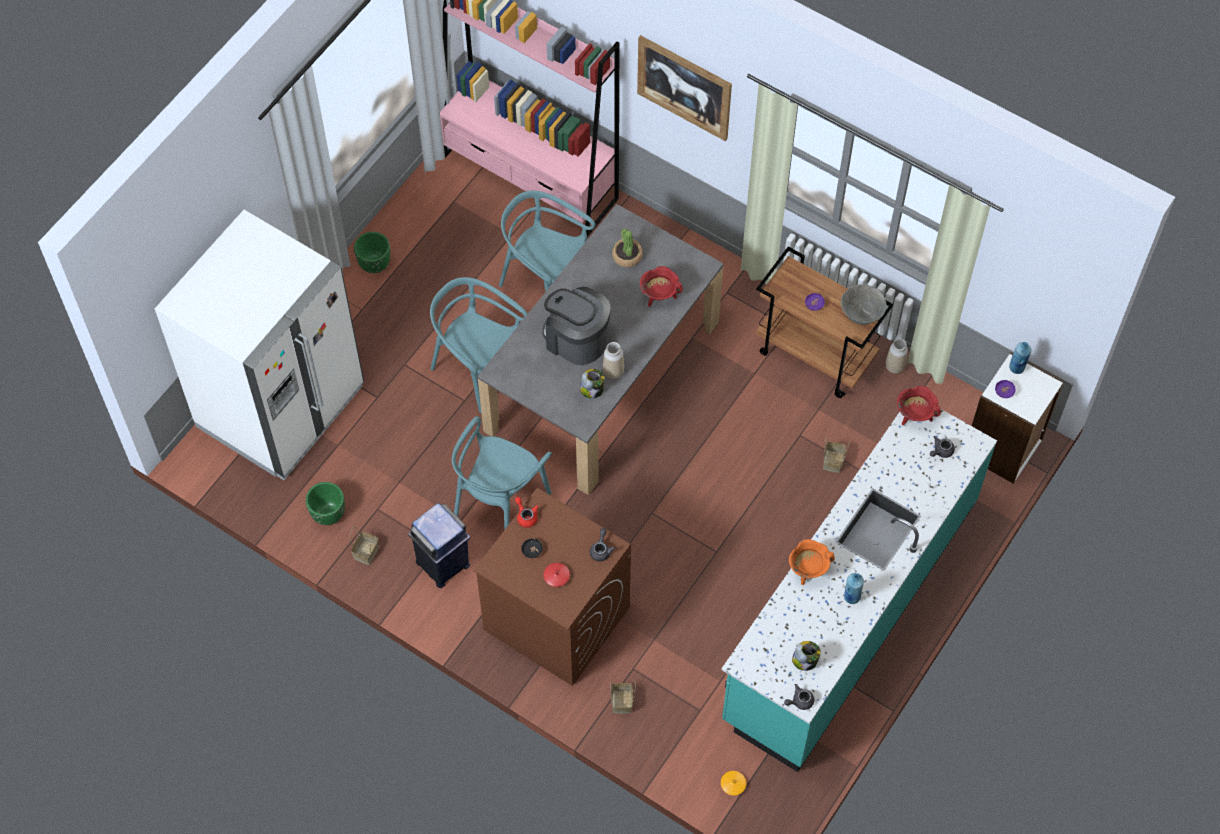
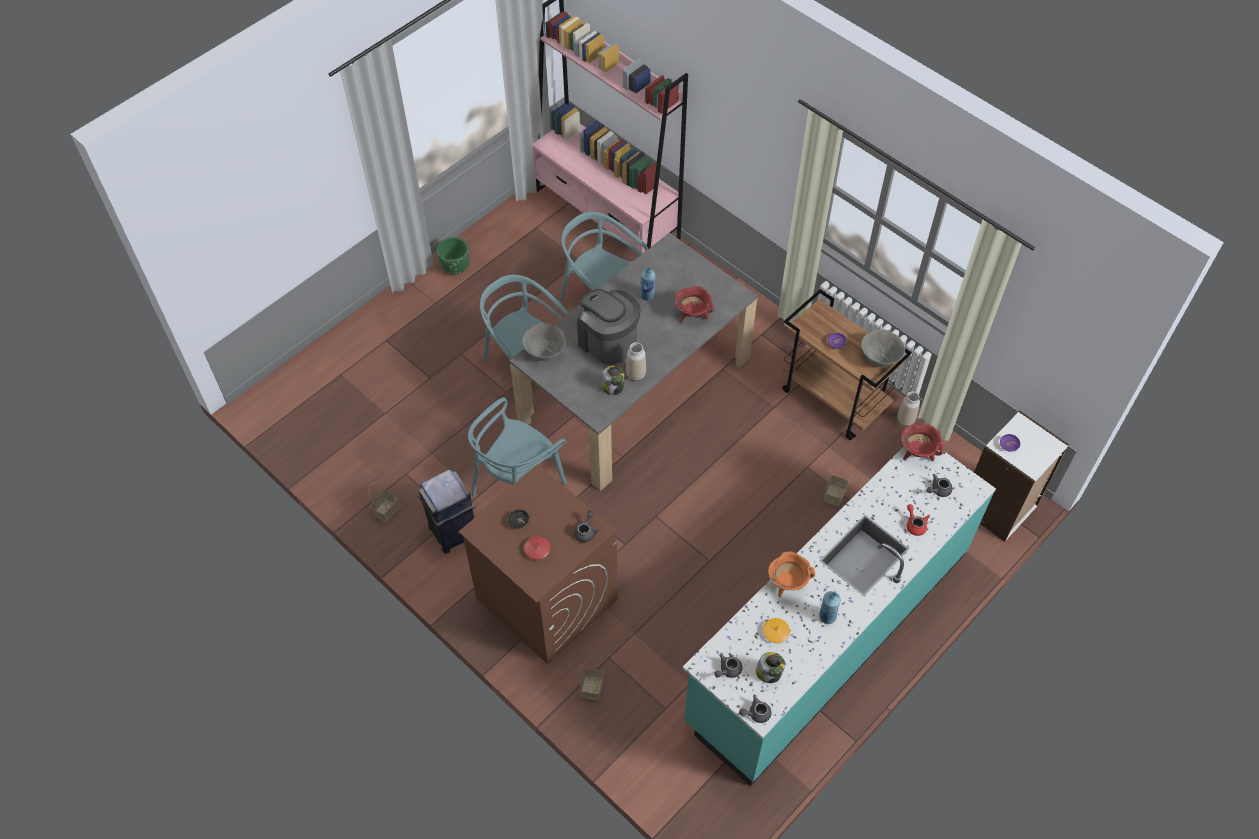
camera: 10 degrees right, 5 degrees down
white fridge [155,209,364,480] -> none
green planter [306,482,345,525] -> none
red teapot [515,497,539,528] -> red teapot moved to [907,504,930,536]
potted plant [612,228,643,268] -> none
picture [637,35,732,141] -> none
orange vase [721,771,746,795] -> orange vase moved to [763,618,790,643]
blue bottle [1009,342,1031,374] -> blue bottle moved to [640,267,656,301]
none -> grey bowl [522,323,566,361]
none -> grey teapot [714,654,742,678]

